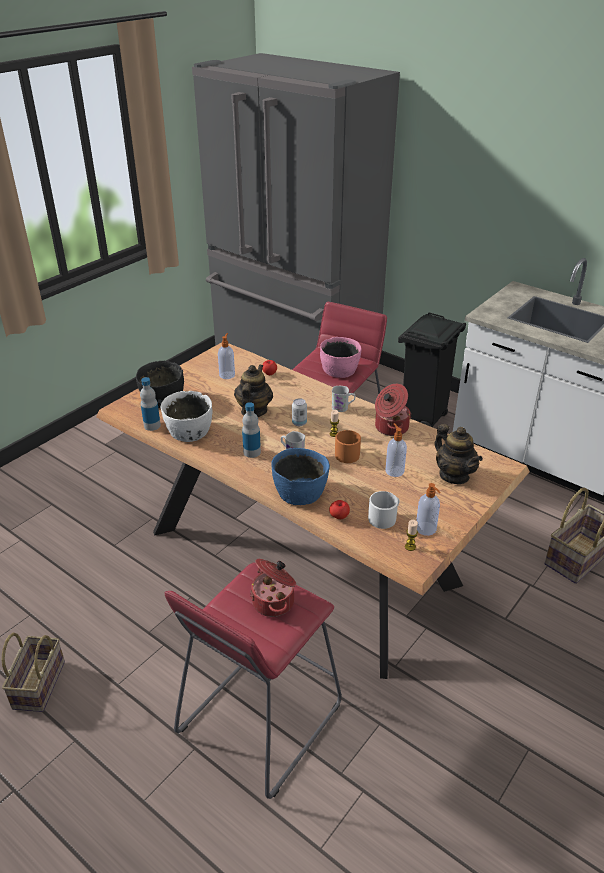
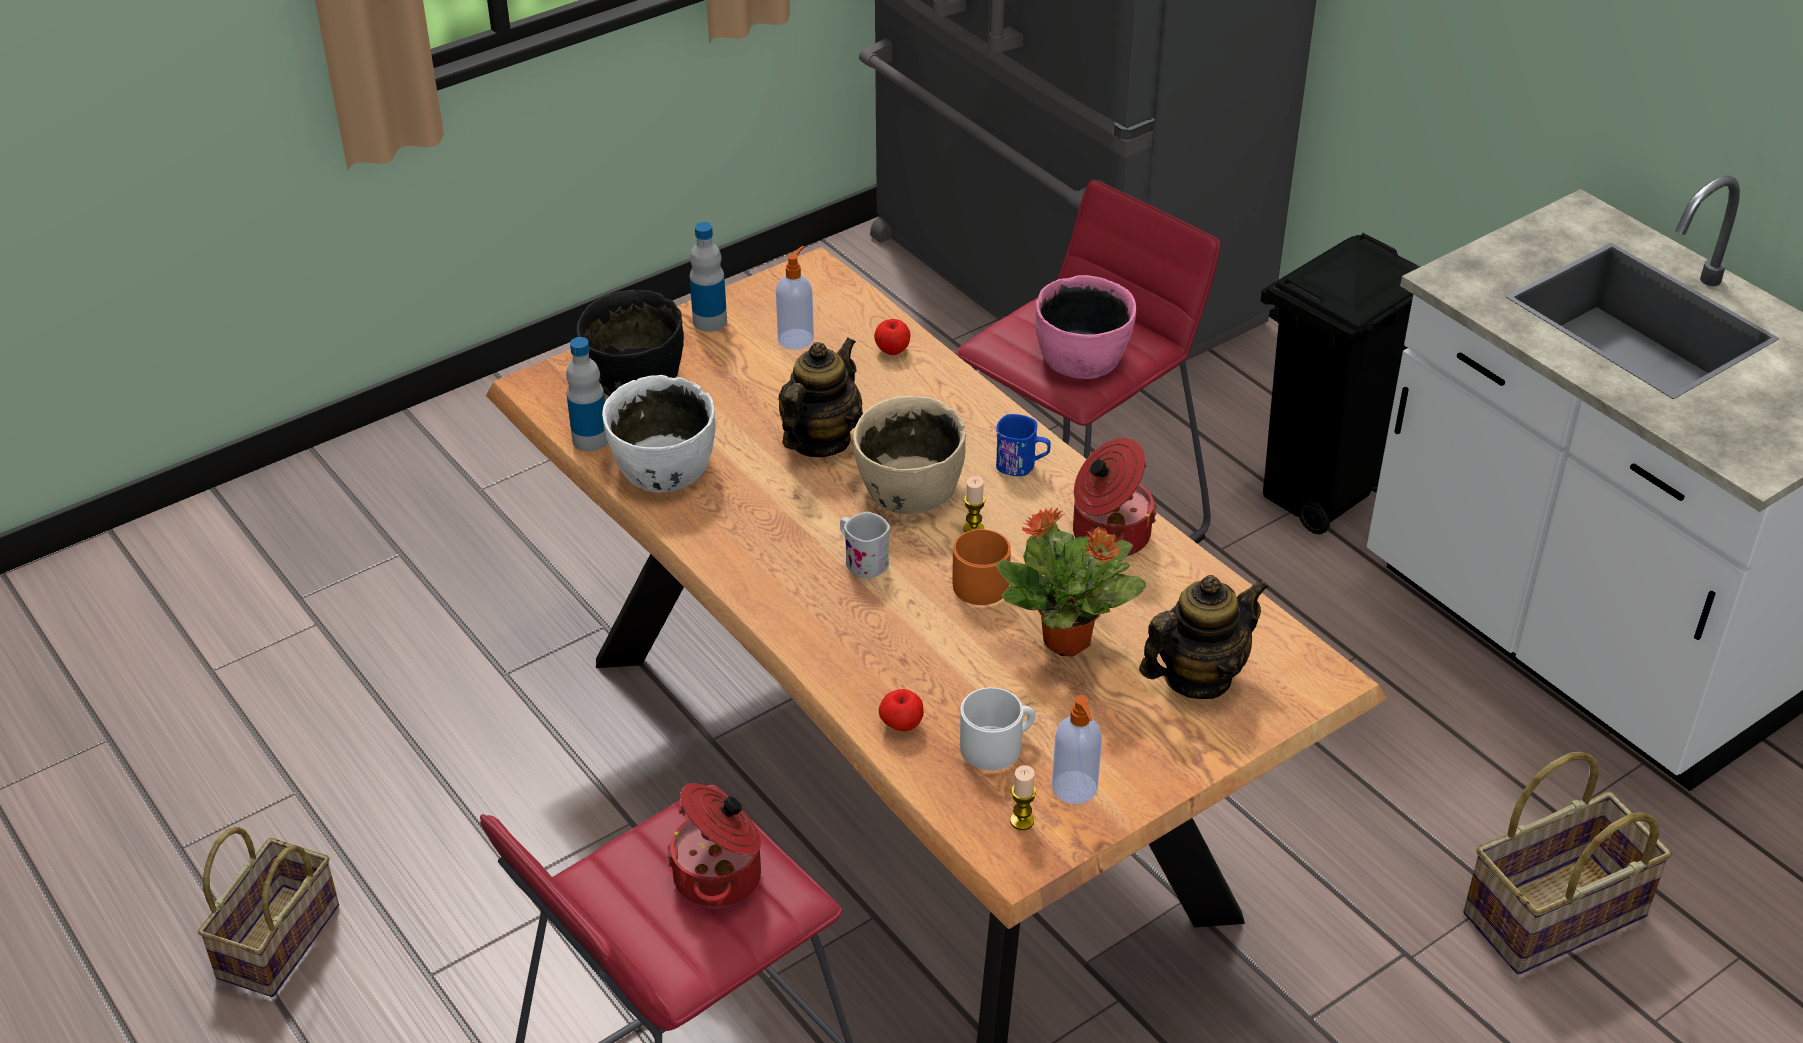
camera: 15 degrees right, 5 degrees up
bottle [242,402,261,458] -> bottle moved to [690,222,727,332]
blue bowl [271,448,330,505] -> none
can [292,398,307,426] -> beige bowl [853,396,966,514]
white mug [332,386,355,412] -> blue mug [996,414,1051,476]
soap dispenser [385,423,407,477] -> potted plant [996,507,1146,657]
teapot [434,424,483,484] -> teapot turned 105 degrees counterclockwise [1139,575,1269,699]

